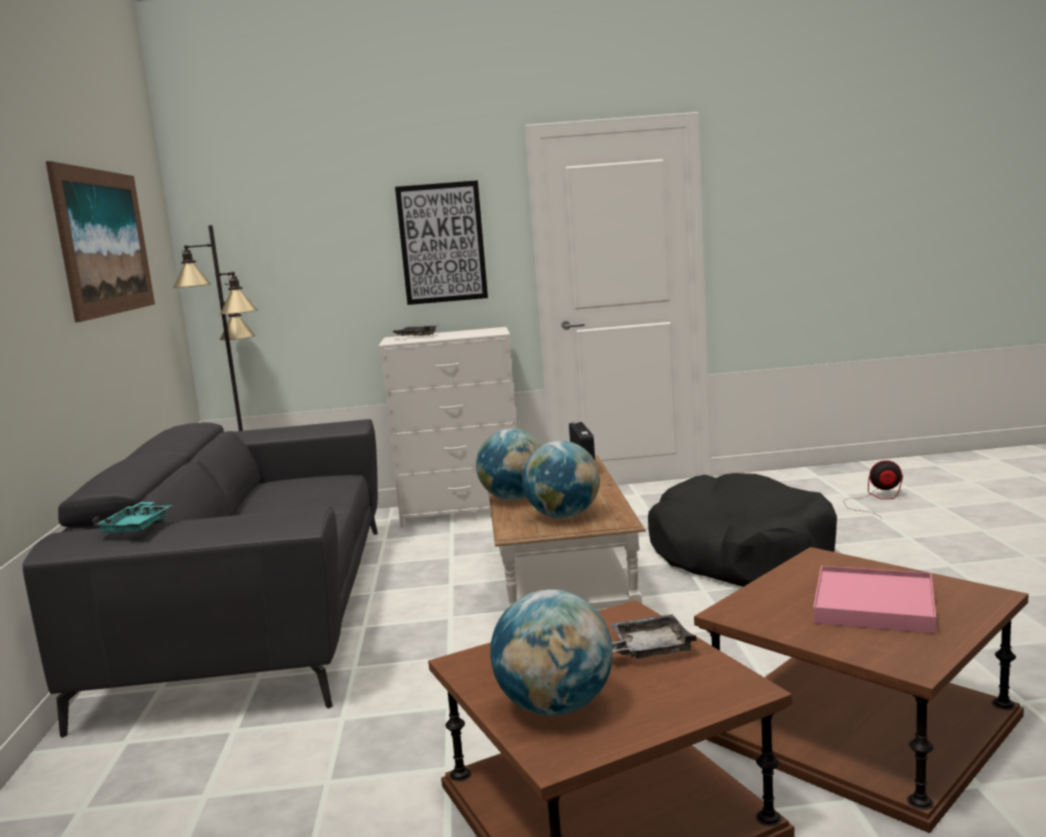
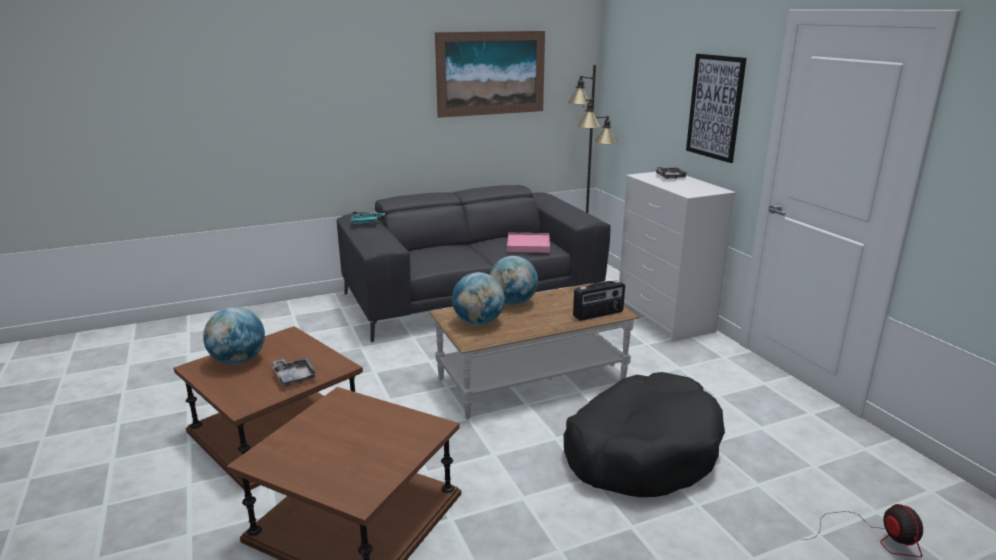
camera: 70 degrees right, 10 degrees up
pink tray [813,566,936,634] -> pink tray moved to [507,233,550,253]

